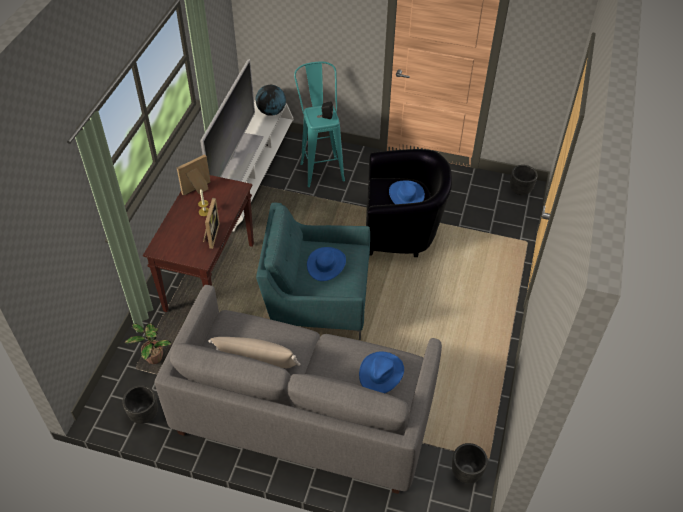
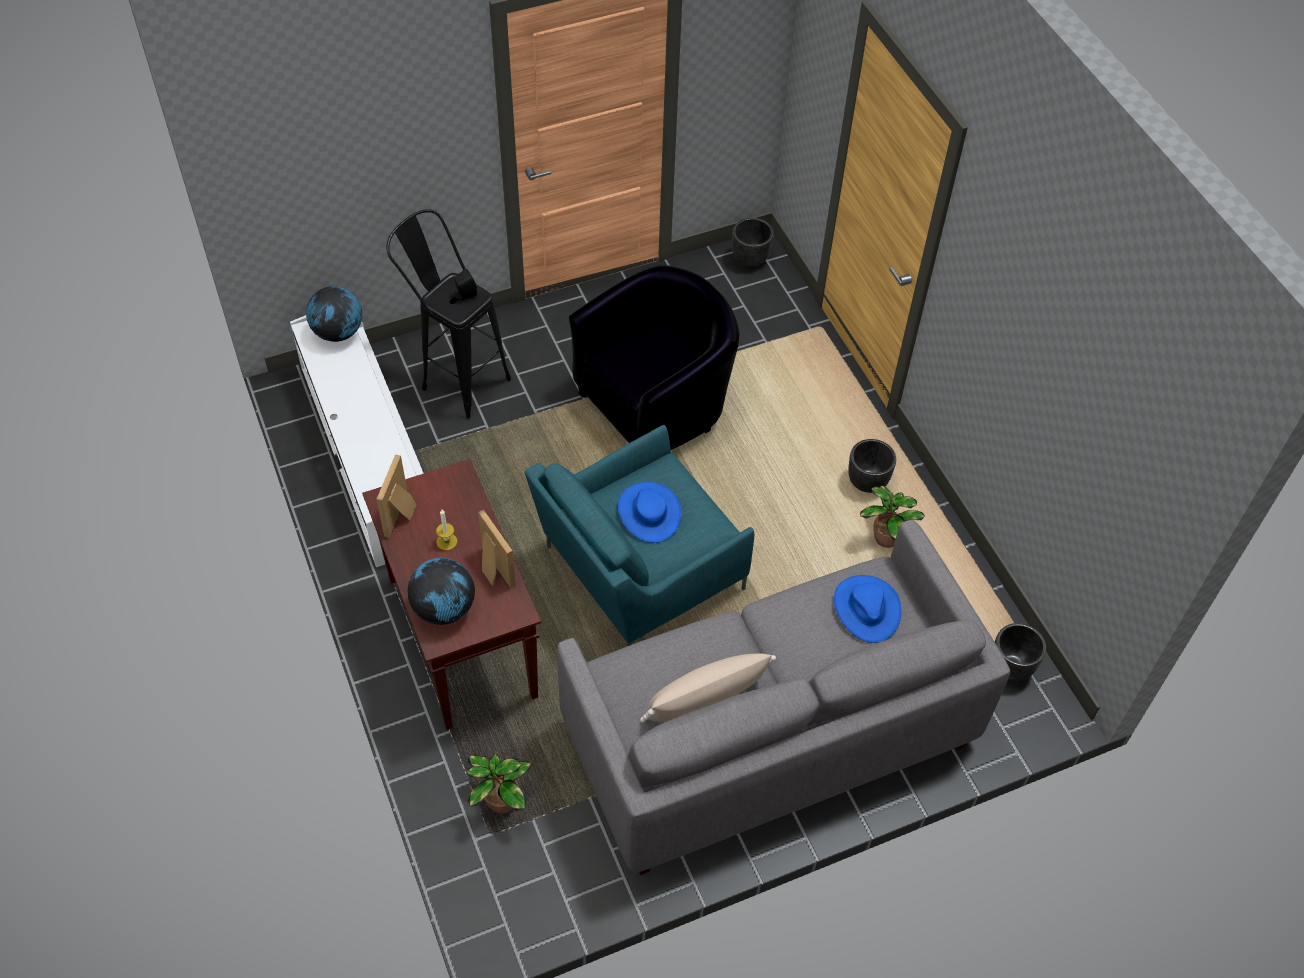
camera: 40 degrees left, 5 degrees up
black planter [122,385,158,424] -> black planter moved to [848,439,896,493]
television [200,59,263,181] -> none
turquoise stool [294,61,345,187] -> black stool [386,209,511,419]
blue hat [389,180,425,204] -> none
none -> globe [408,558,475,625]
none -> potted plant [860,485,925,548]

